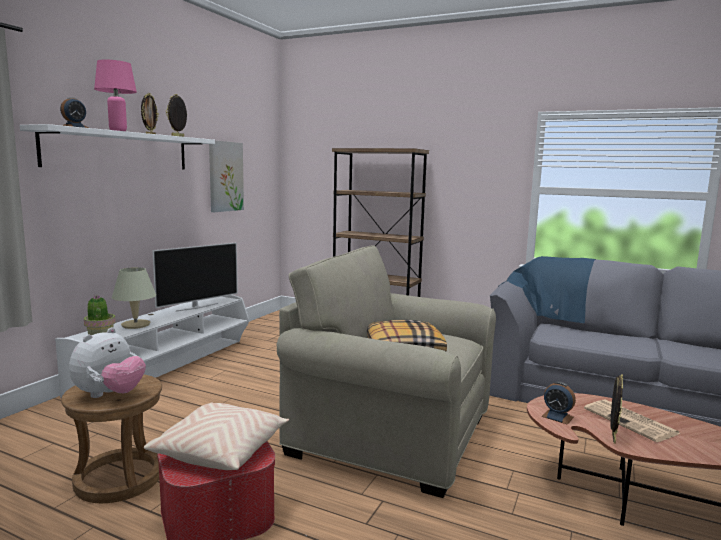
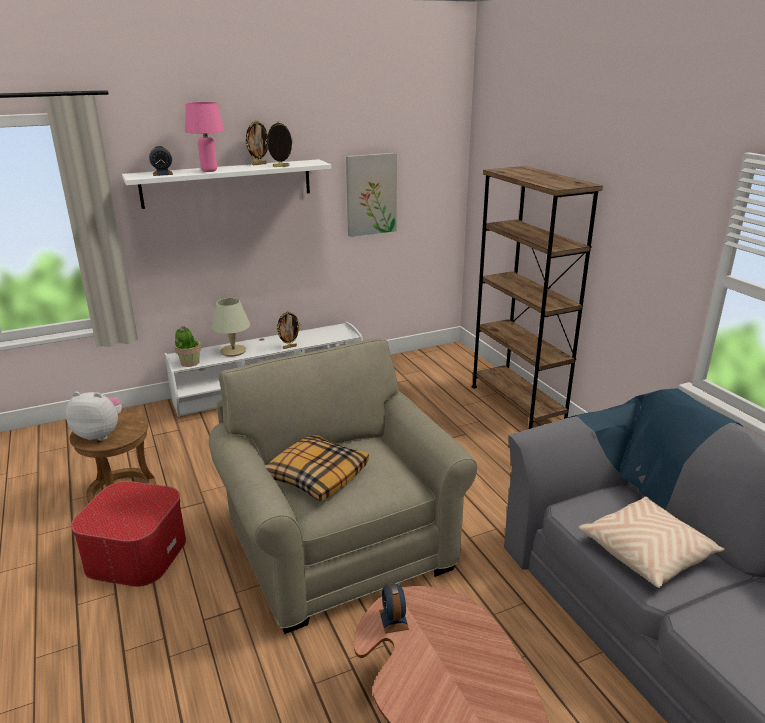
camera: 40 degrees right, 15 degrees up
plush toy [69,328,146,398] -> plush toy turned 150 degrees counterclockwise [66,392,123,441]
beige pillow [144,403,289,470] -> beige pillow moved to [578,497,725,588]
television [152,243,238,311] -> none
newspaper [584,399,680,442] -> none
picture frame [611,374,623,444] -> picture frame moved to [276,311,301,349]

